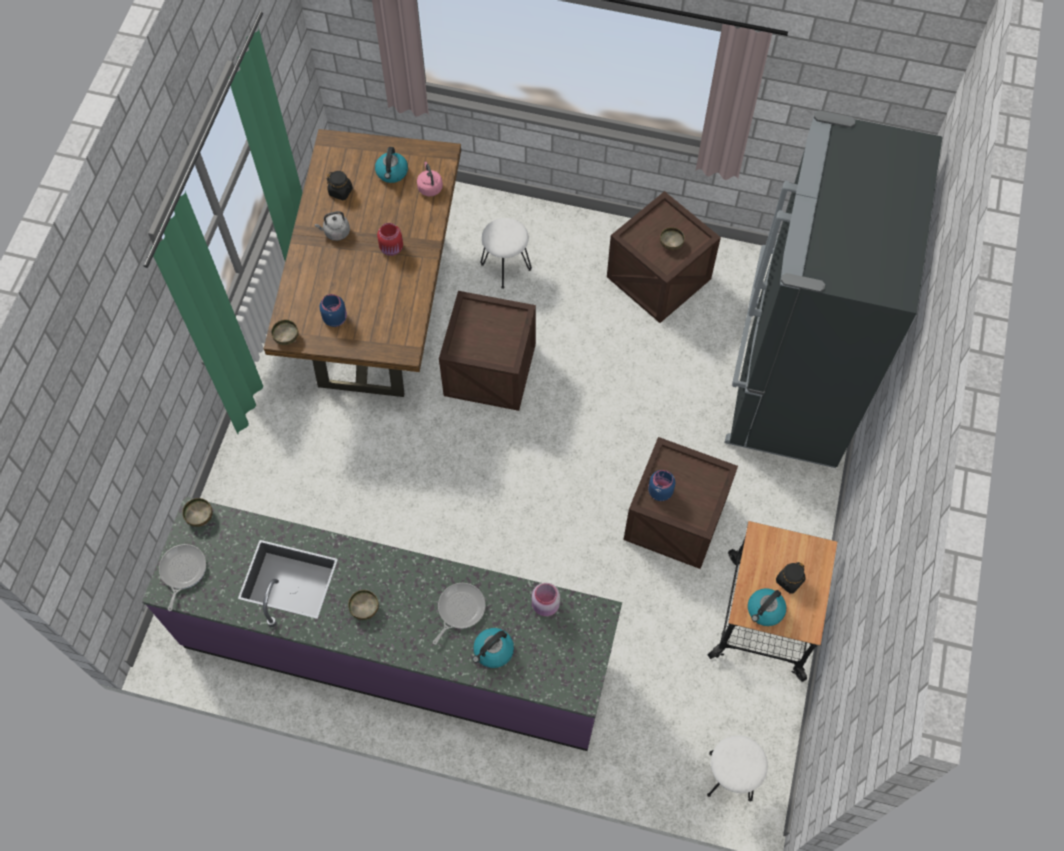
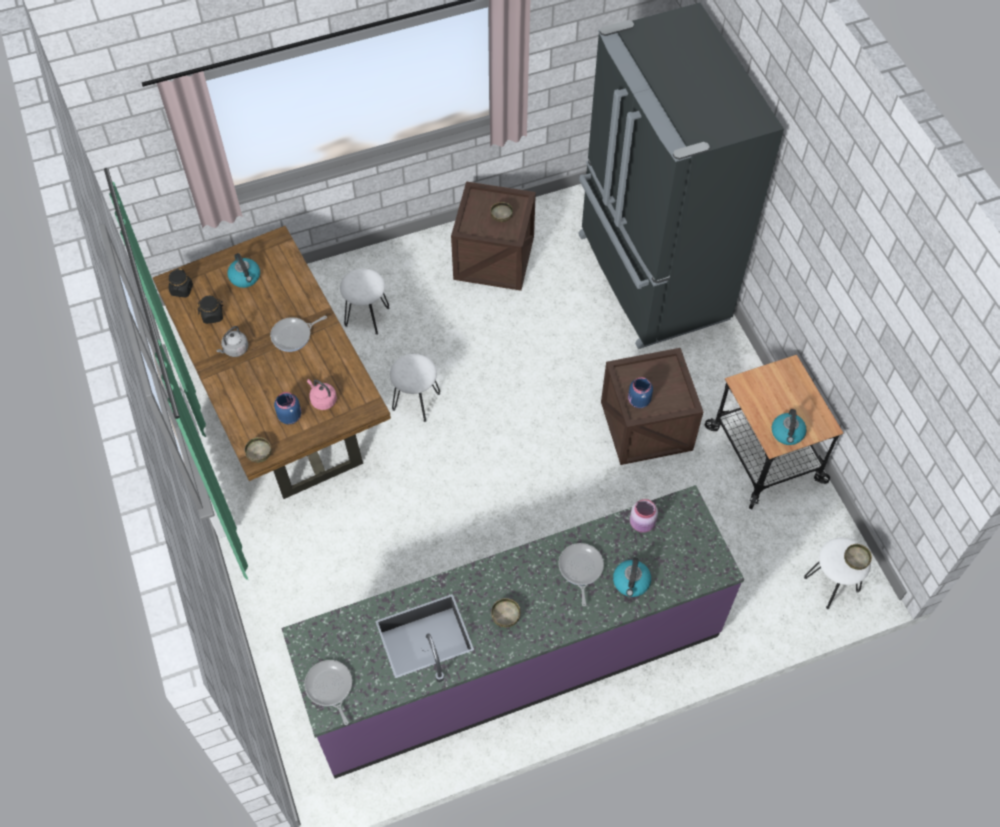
camera: 35 degrees left, 5 degrees down
bowl [182,498,213,527] -> bowl moved to [844,544,872,570]
red jar [377,223,403,256] -> frying pan [270,316,327,352]
pink kettle [417,162,443,196] -> pink kettle moved to [307,379,337,410]
crate [439,291,536,411] -> white stool [390,354,440,422]
black jar [776,562,806,594] -> black jar moved to [169,268,193,297]

